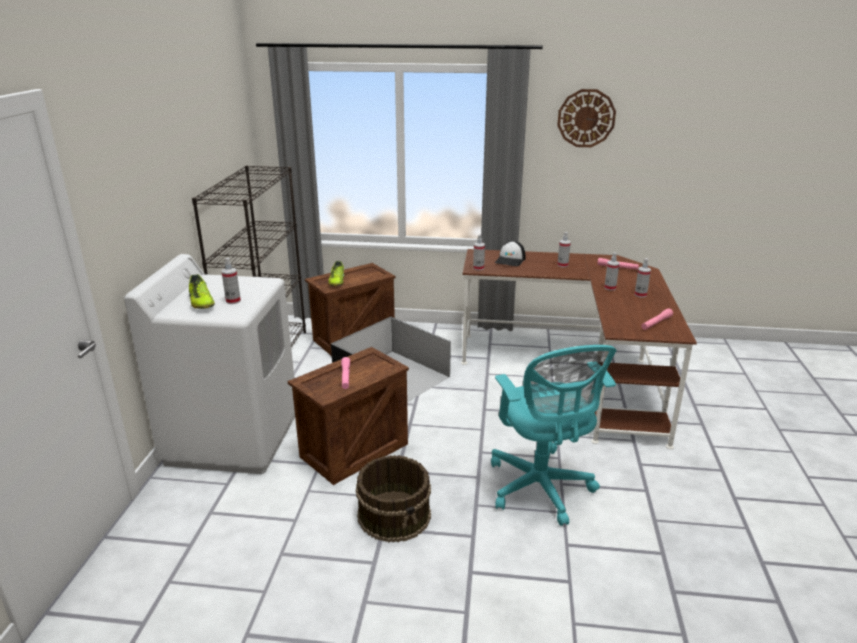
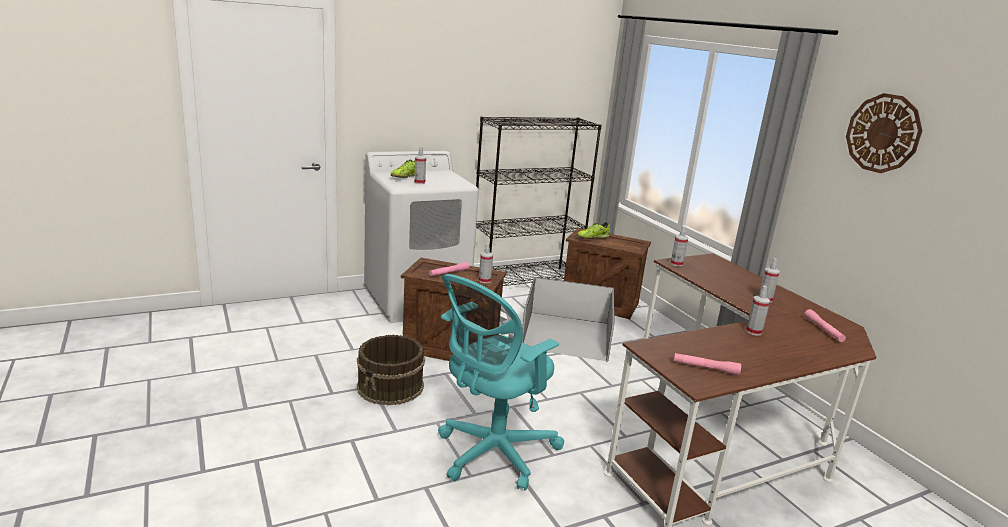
camera: 55 degrees right, 5 degrees down
cap [495,241,526,266] -> none
spray bottle [634,258,651,298] -> spray bottle moved to [479,243,493,283]

